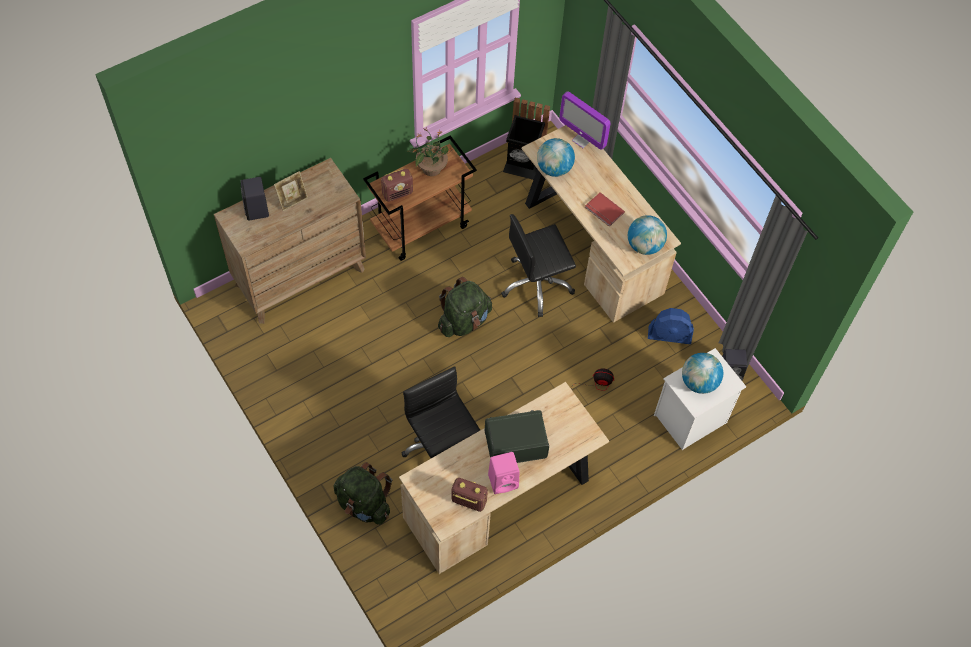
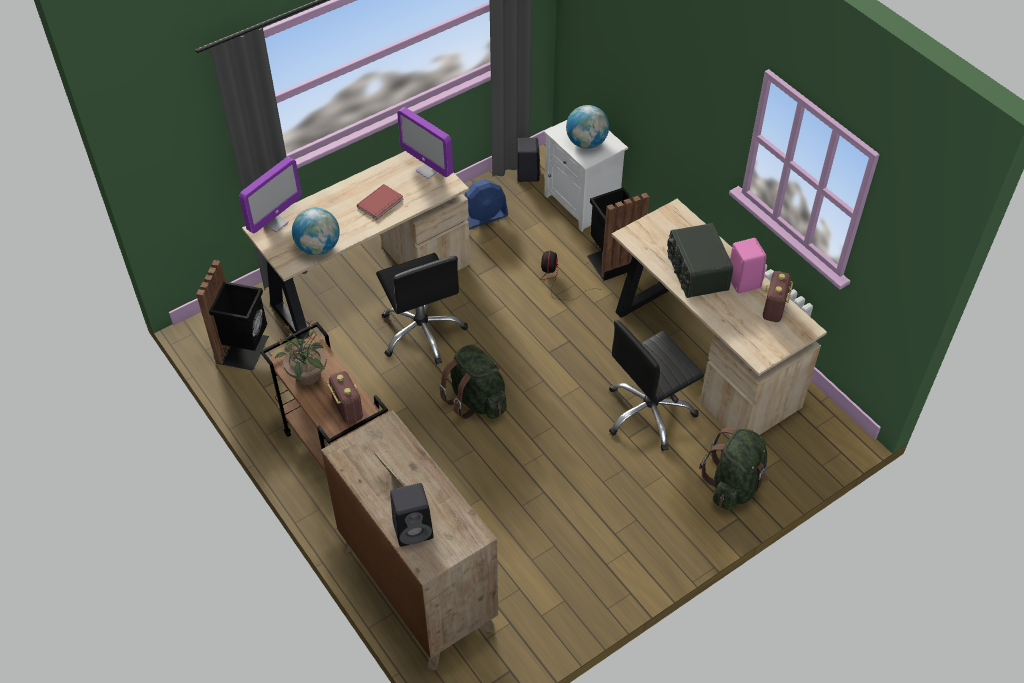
camera: 90 degrees left, 10 degrees down
globe [628,215,667,255] -> monitor [397,107,453,179]
blue fan [648,308,694,344] -> blue fan turned 60 degrees clockwise [465,179,508,229]
none -> black trash can [587,187,649,281]

